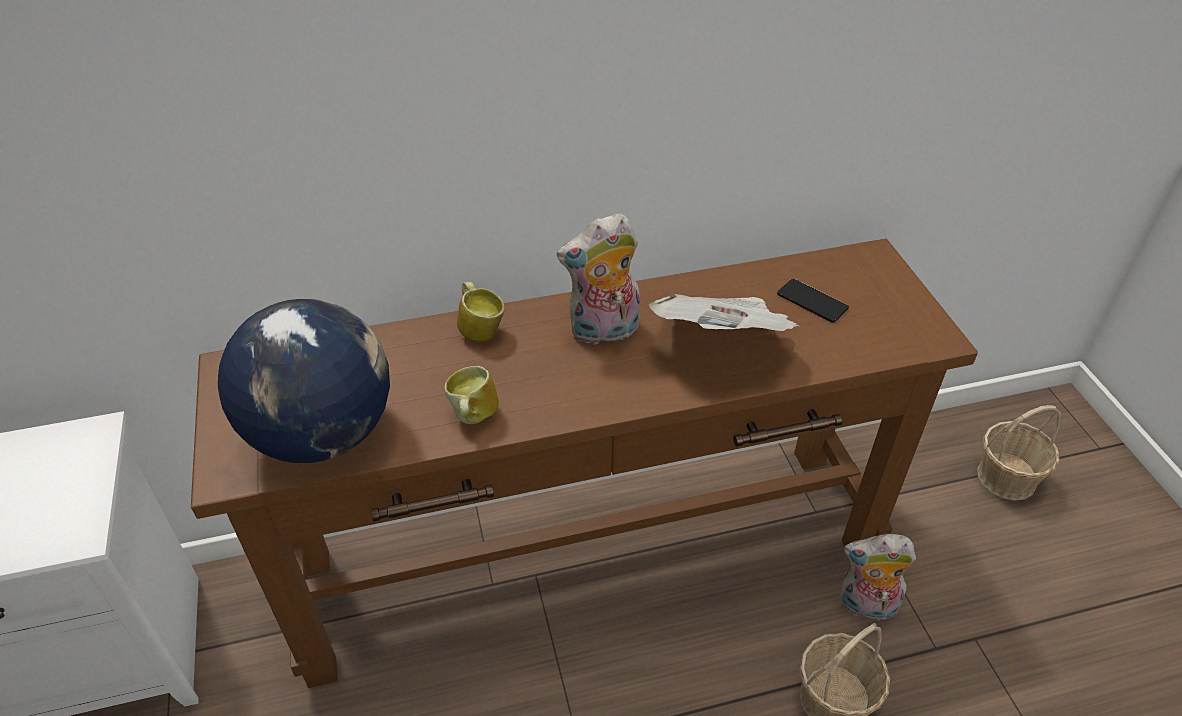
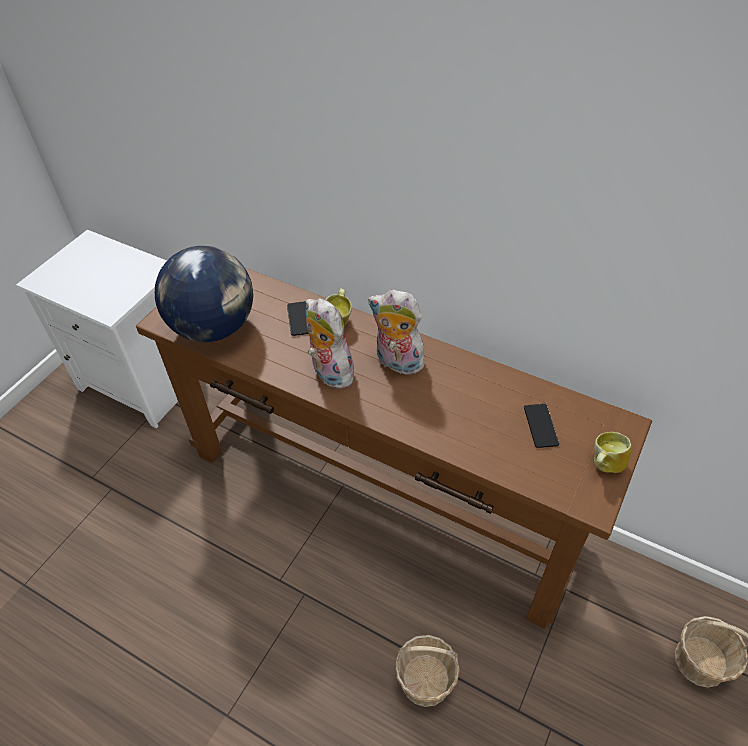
camera: 45 degrees right, 5 degrees up
mug [444,366,499,424] -> mug moved to [594,432,632,473]
newspaper [649,294,799,331] -> none
plush toy [840,534,916,620] -> plush toy moved to [306,298,354,389]
none -> phone [287,301,309,336]

